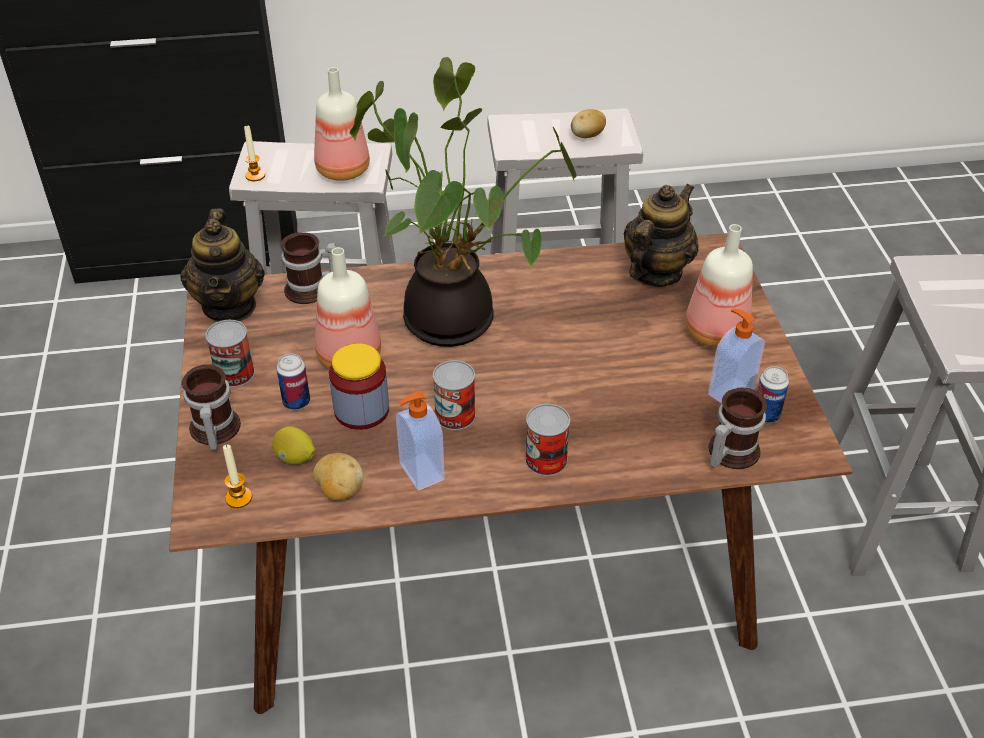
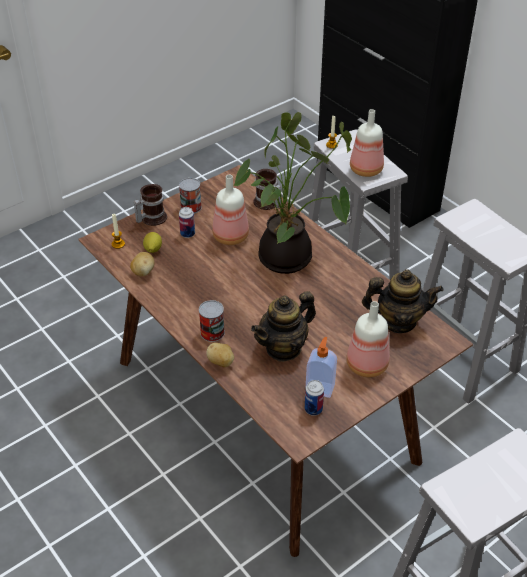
camera: 60 degrees right, 0 degrees up
teapot [180,208,265,322] -> teapot moved to [251,291,316,362]
jar [329,343,389,430] -> none
soap dispenser [396,391,445,491] -> none
can [433,360,476,430] -> none
potato [571,109,606,138] -> potato moved to [206,343,234,367]
mug [708,388,767,469] -> none

